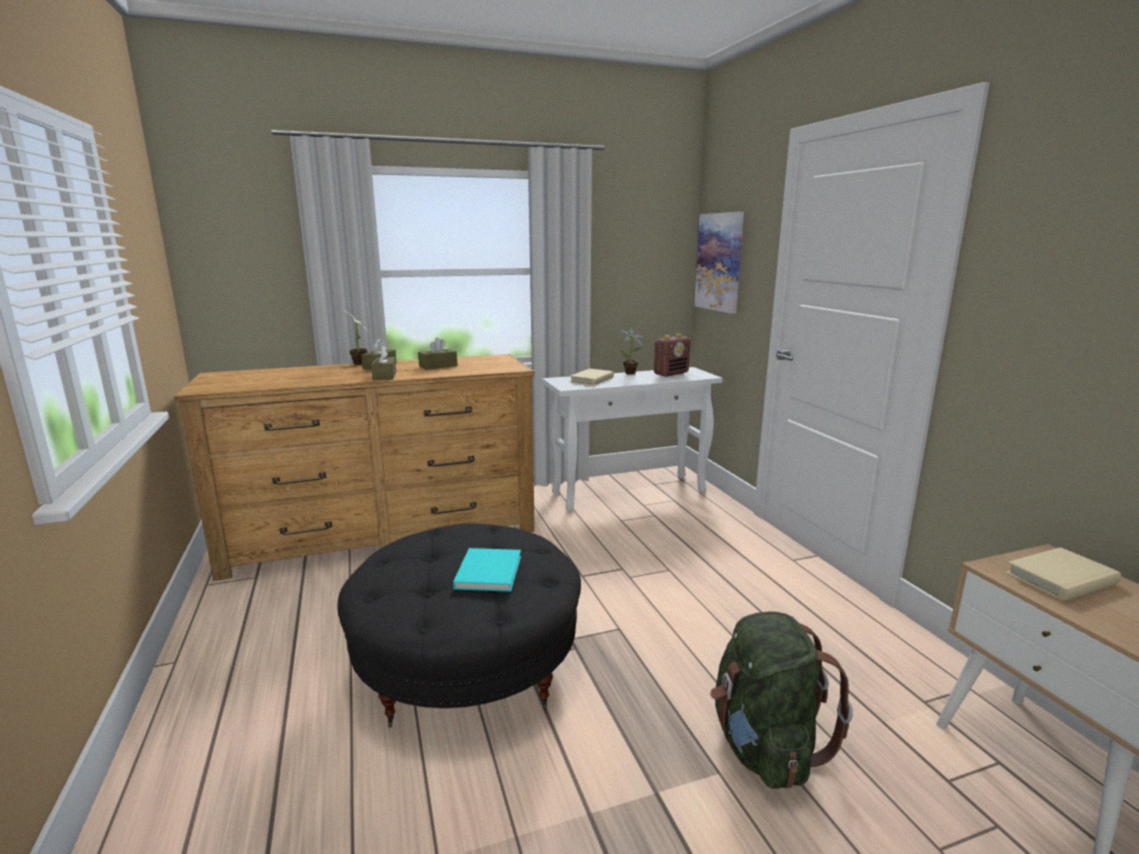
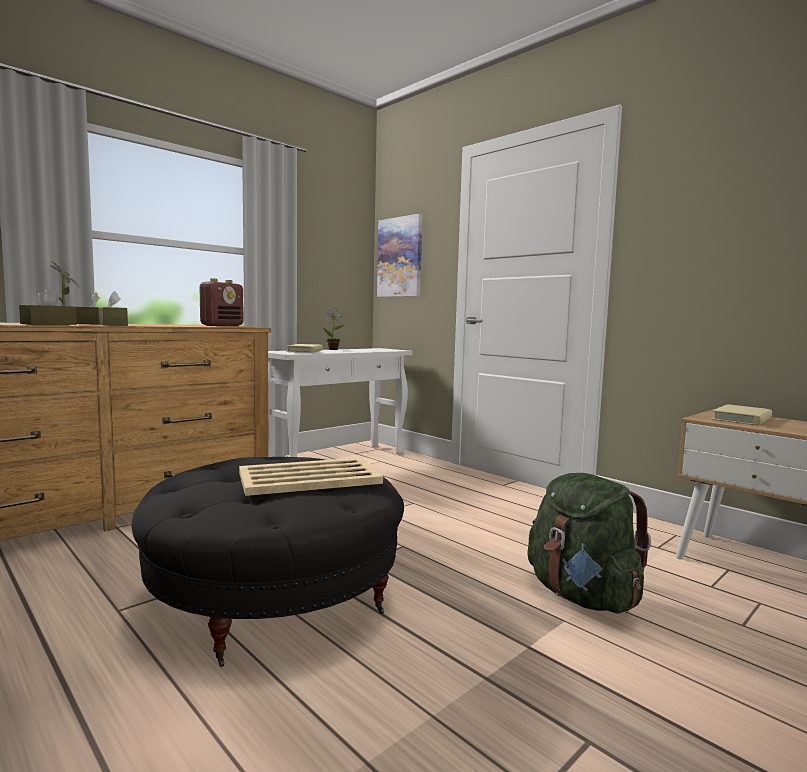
camera: 25 degrees left, 10 degrees down
brown tissue box [418,338,457,370] -> brown tissue box moved to [19,287,77,325]
turquoise book [453,548,521,592] -> beige tray [239,458,383,496]
radio [654,334,690,377] -> radio moved to [199,278,244,326]

